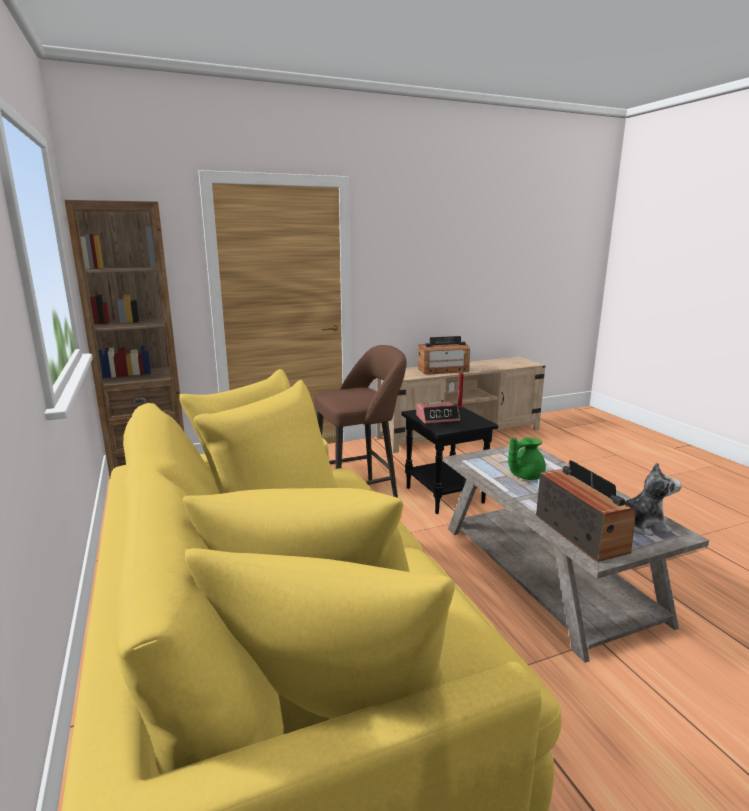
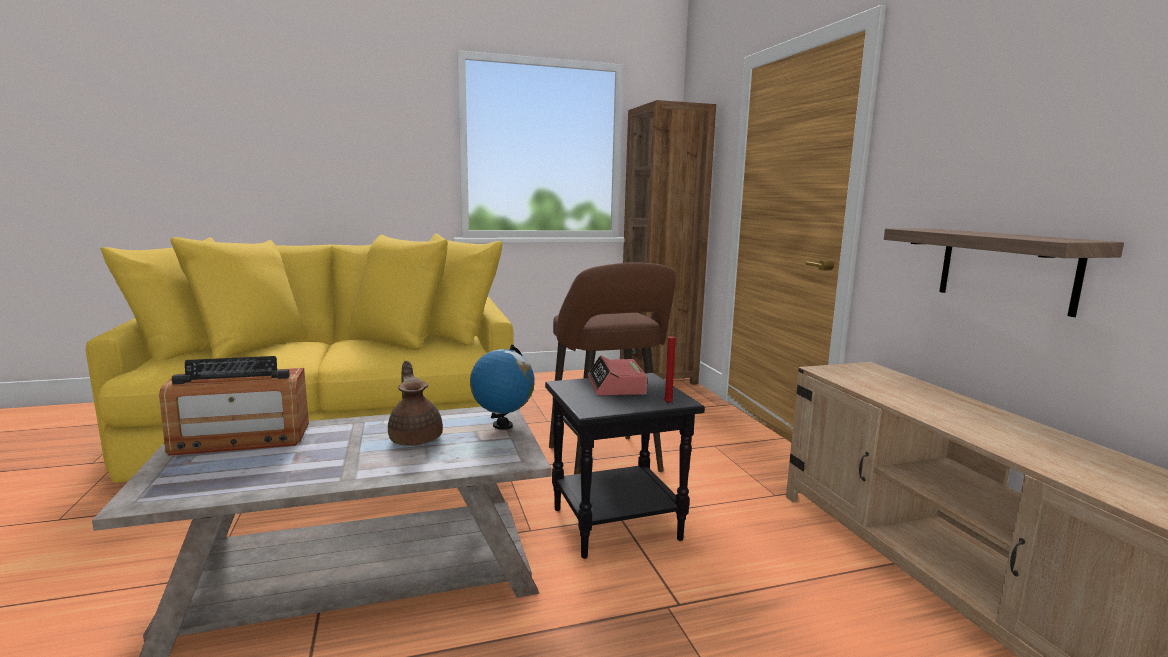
camera: 95 degrees right, 5 degrees down
radio [418,336,470,375] -> none
green teapot [508,437,546,480] -> brown teapot [388,361,443,446]
plush toy [625,462,682,536] -> none
none -> globe [470,345,535,430]
none -> shelf [884,228,1124,317]

